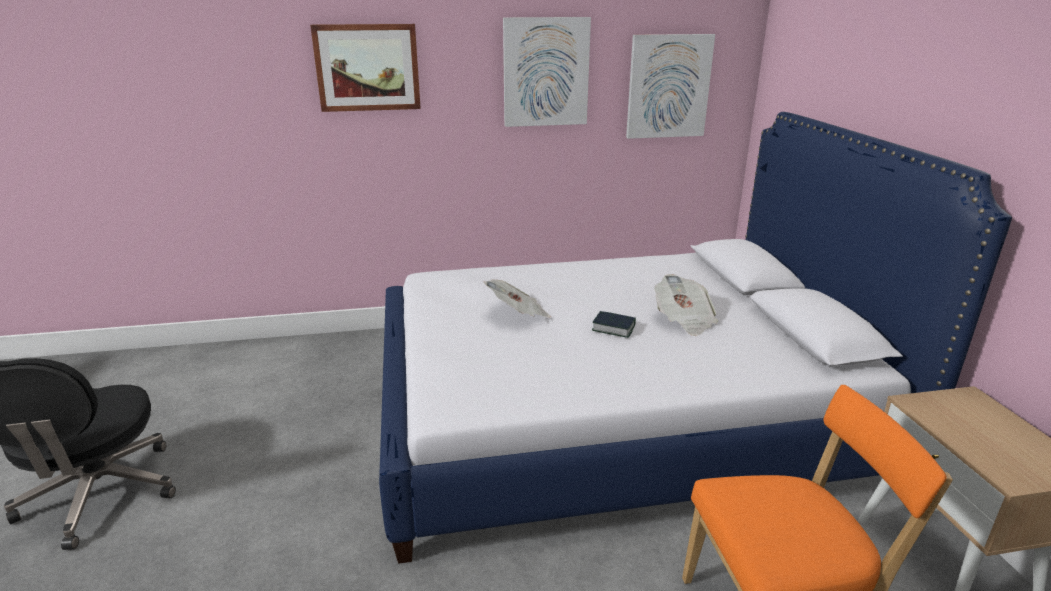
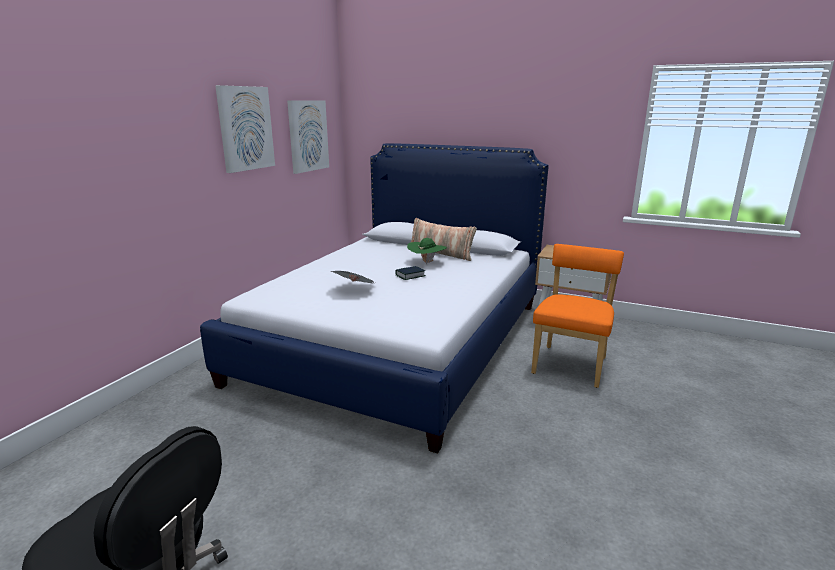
camera: 55 degrees left, 5 degrees down
picture [310,24,421,112] -> none
newspaper [654,274,718,336] -> green hat [407,238,447,265]
none -> pillow [411,218,477,261]

